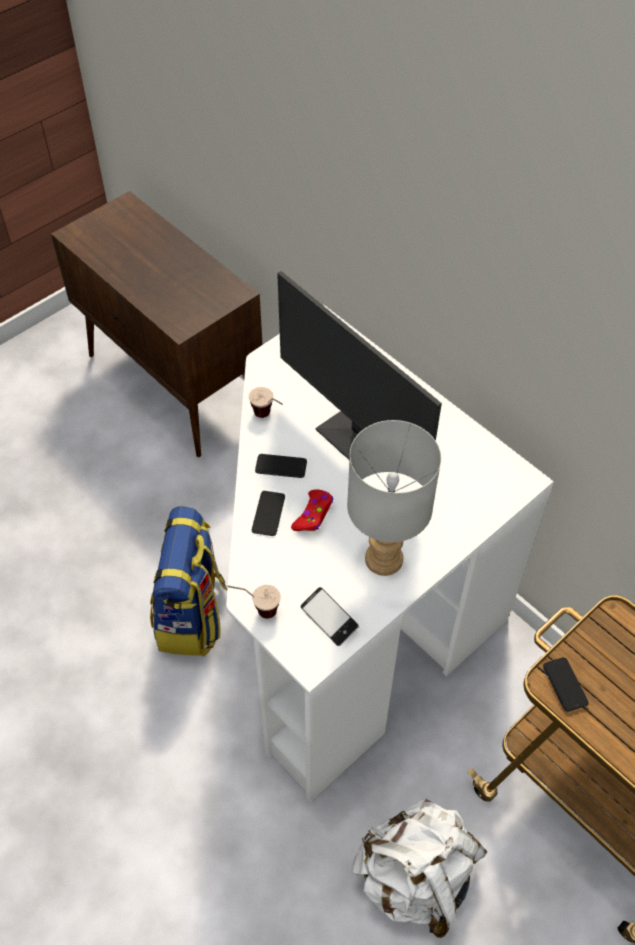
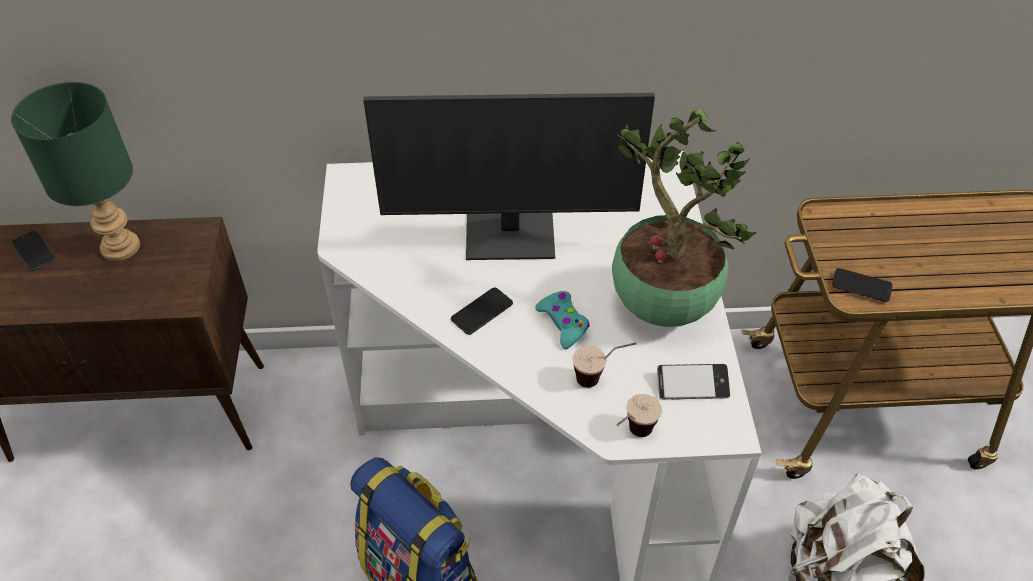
camera: 50 degrees left, 5 degrees down
cup [249,387,283,418] -> cup moved to [572,343,636,388]
phone [252,491,285,536] -> phone moved to [11,231,55,271]
red game controller [291,489,333,531] -> turquoise game controller [535,291,590,349]
grey table lamp [347,420,441,576] -> potted plant [612,109,756,327]
none -> green table lamp [11,82,140,261]

